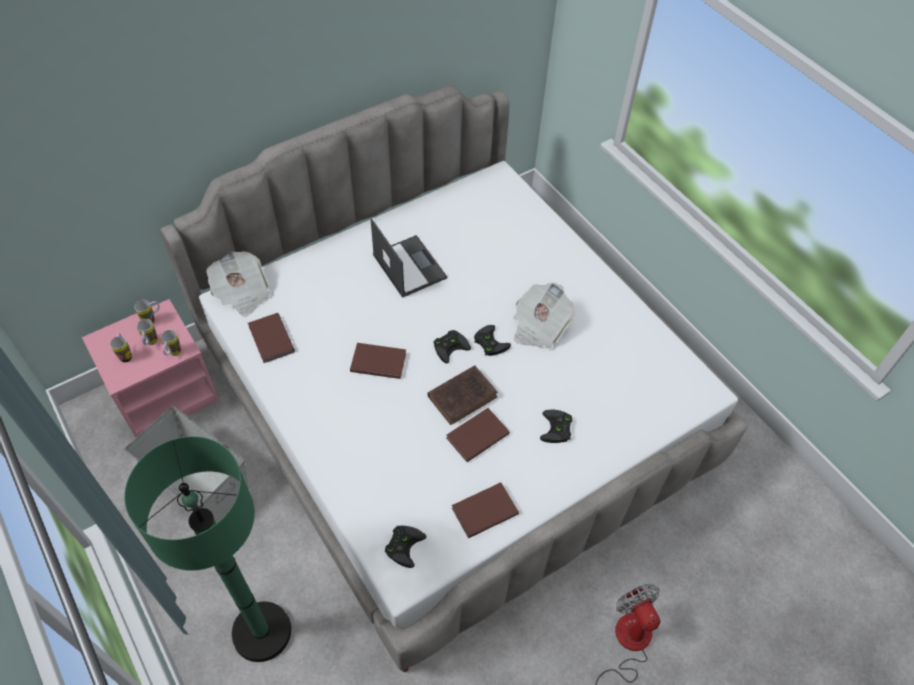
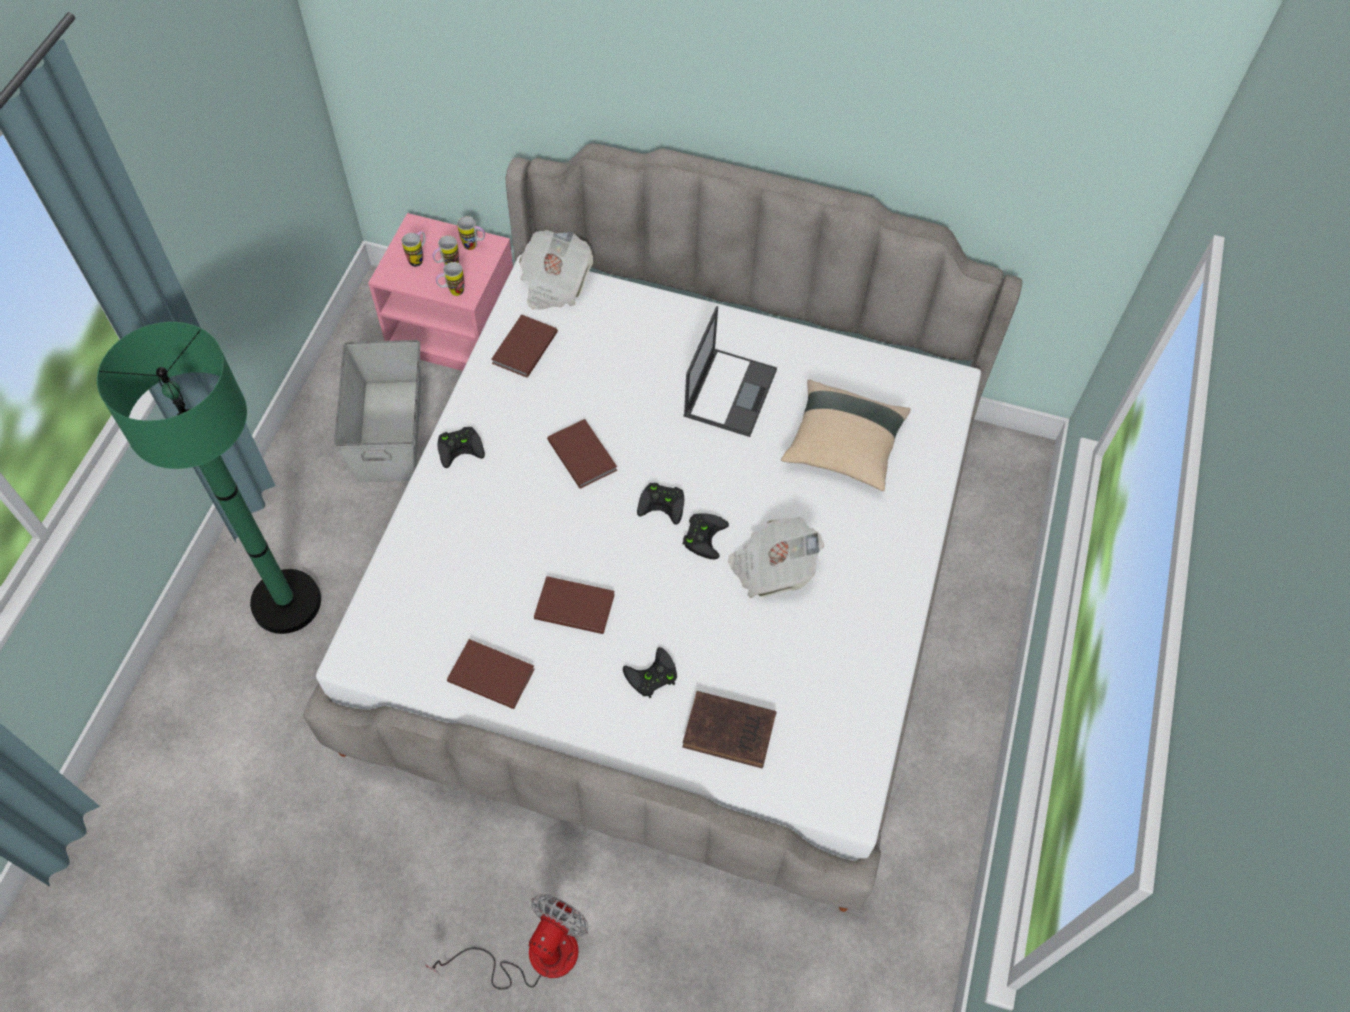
camera: 50 degrees right, 5 degrees up
black game controller [385,526,426,568] -> black game controller moved to [437,427,485,468]
brown book [427,365,498,425] -> brown book moved to [682,691,777,769]
none -> beige pillow [781,380,911,491]

